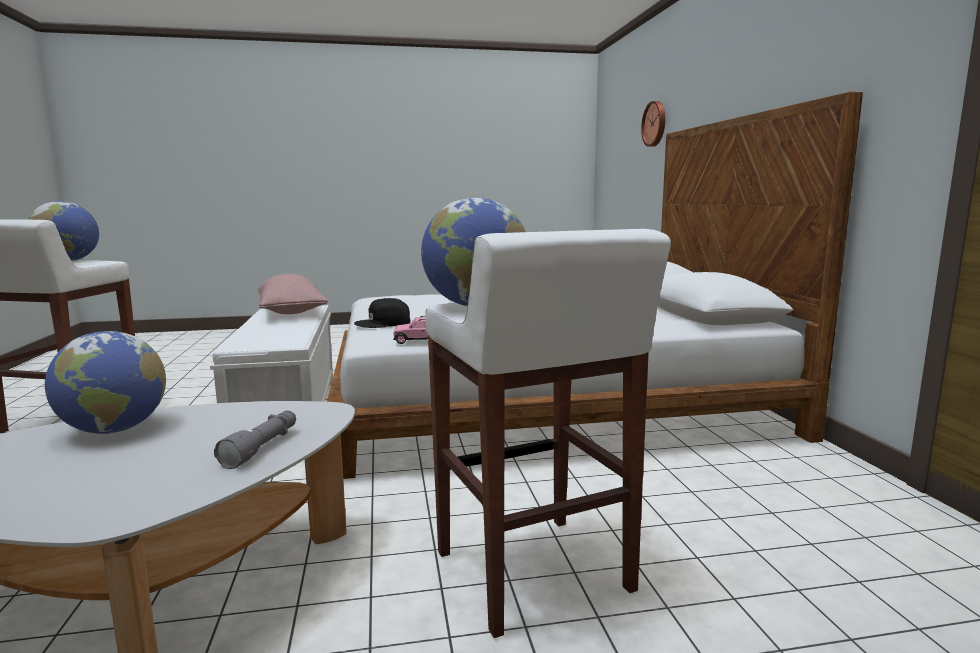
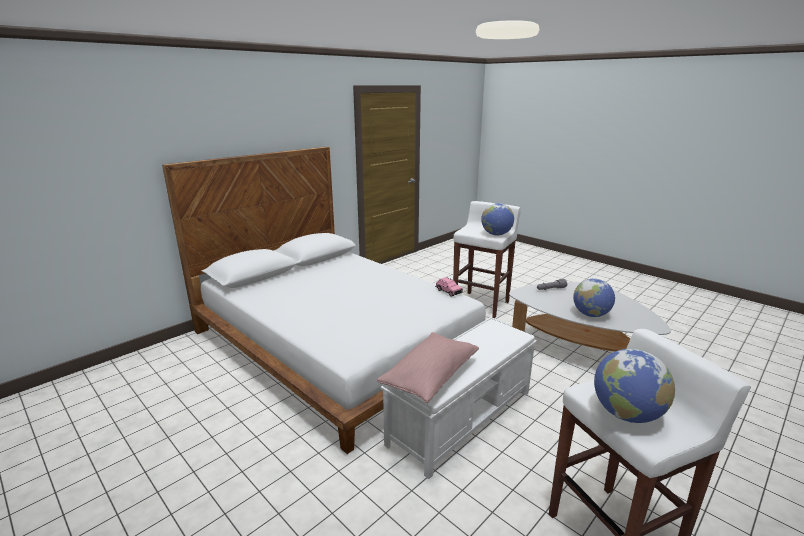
camera: 125 degrees left, 10 degrees up
black cap [354,298,410,328] -> none
wall clock [641,101,665,147] -> none

